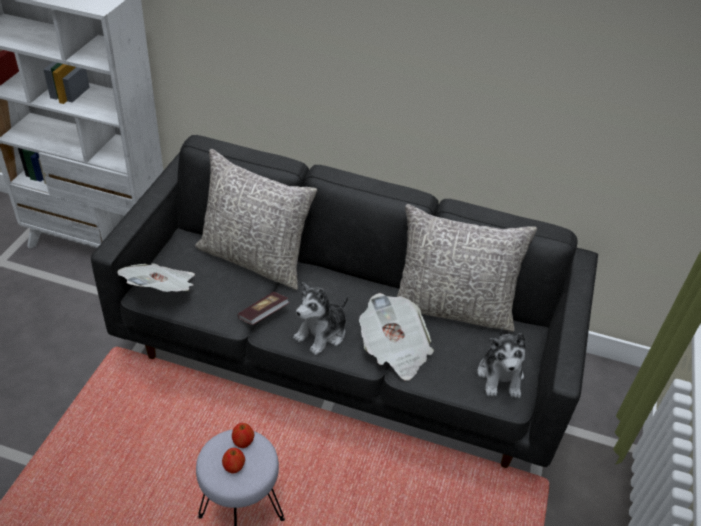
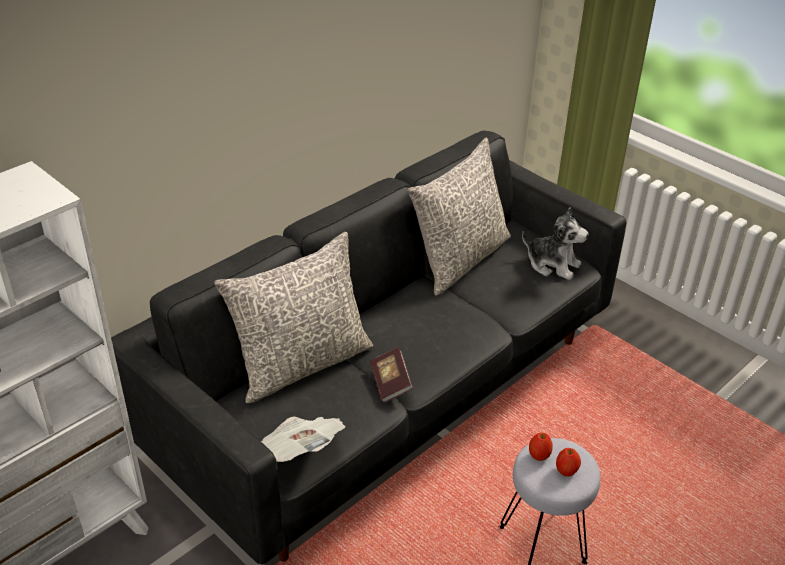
camera: 60 degrees left, 5 degrees down
plush toy [293,282,349,355] -> none
newspaper [359,293,434,381] -> none

